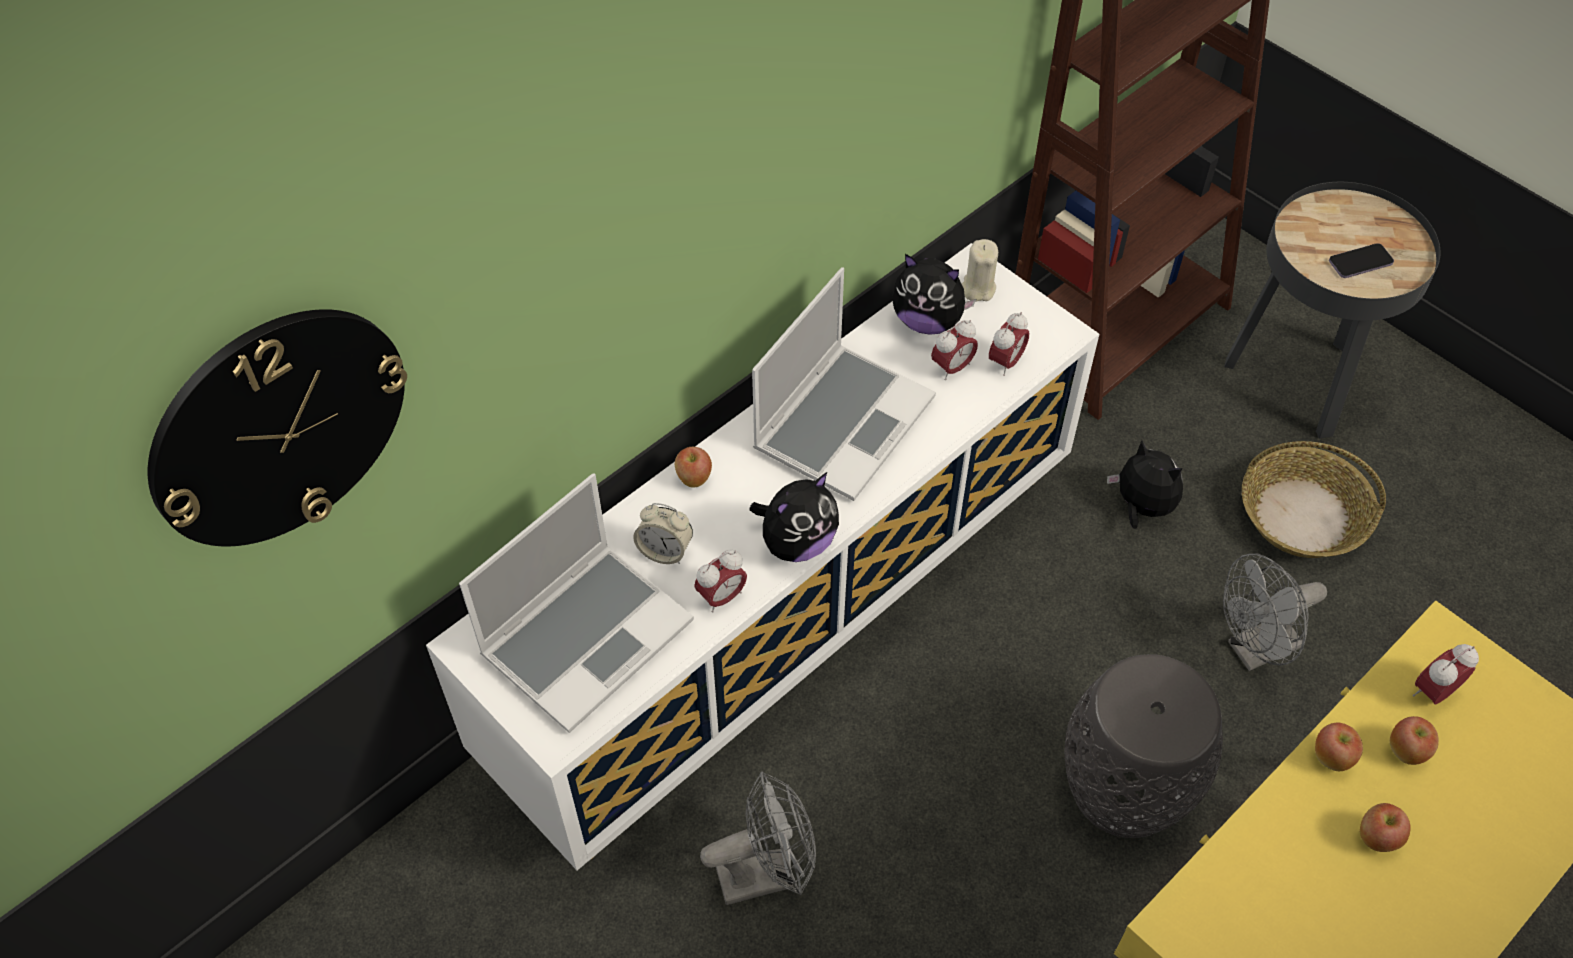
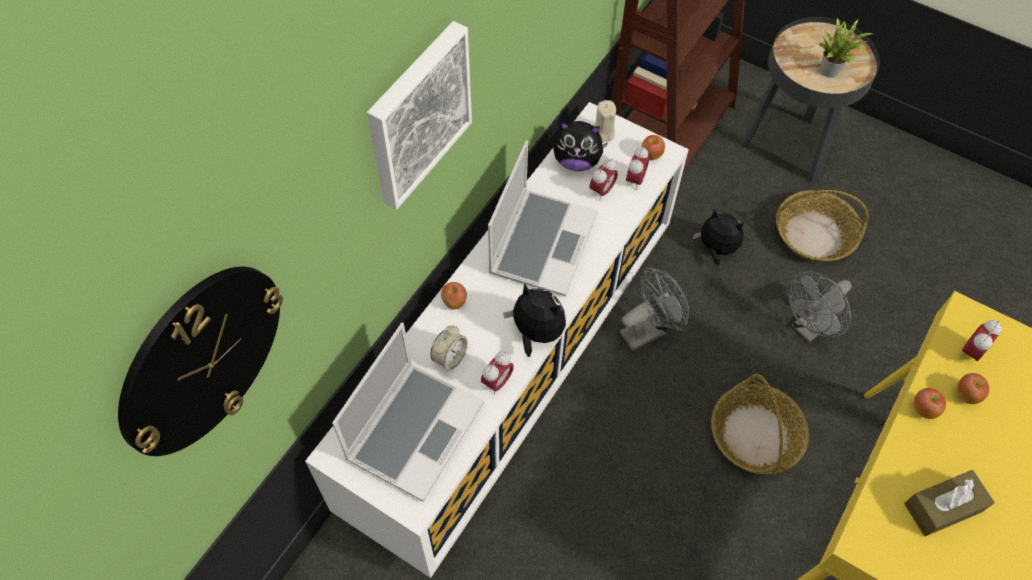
camera: 15 degrees left, 5 degrees up
alarm clock [633,503,693,564] -> alarm clock turned 60 degrees counterclockwise [430,326,468,371]
grey fan [700,771,816,905] -> grey fan moved to [620,267,690,351]
plush toy [749,472,839,562] -> plush toy turned 90 degrees counterclockwise [503,283,566,357]
grey stool [1065,654,1223,838] -> basket [711,374,809,474]
phone [1329,243,1394,278] -> potted plant [817,18,873,78]
apple [1360,803,1411,852] -> apple moved to [642,135,665,160]
none -> picture [367,21,472,210]
none -> brown tissue box [904,470,995,536]

